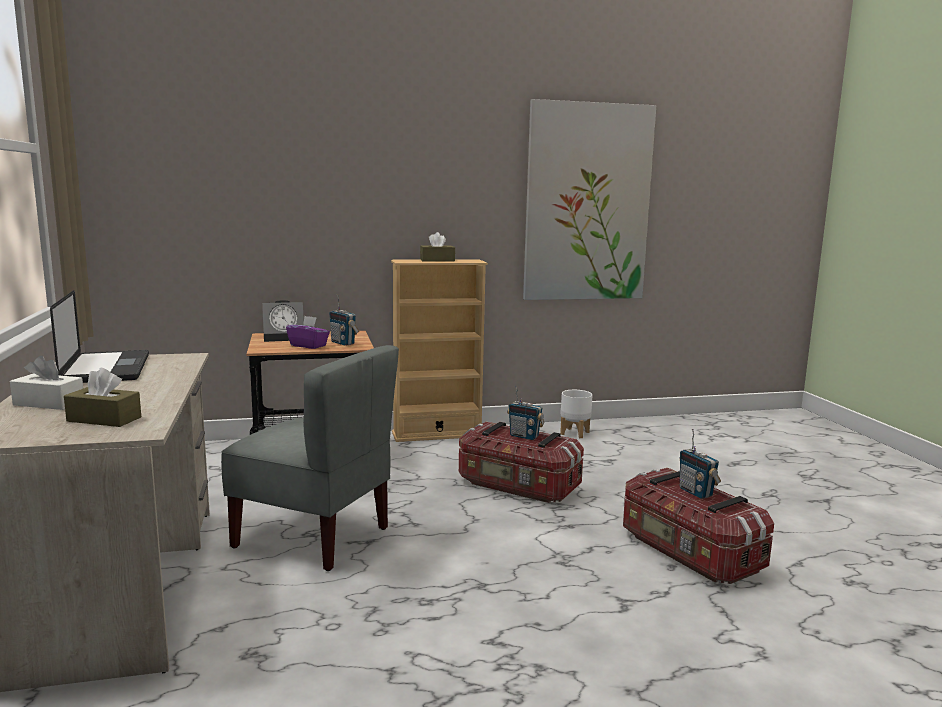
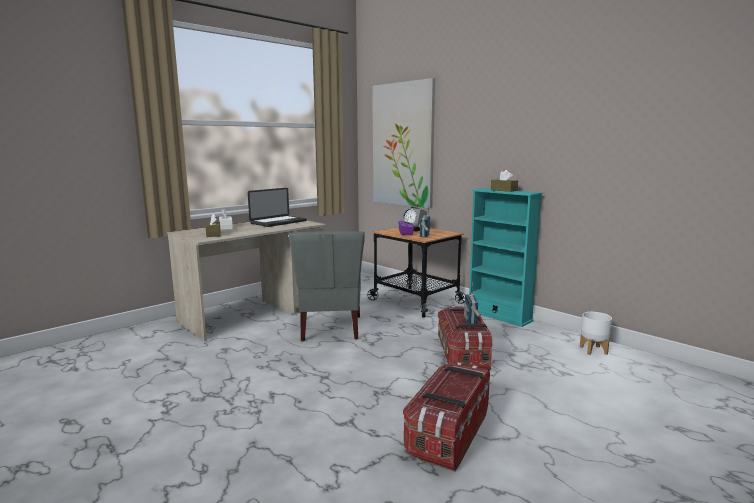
camera: 60 degrees right, 0 degrees up
beige bookcase [391,259,488,442] -> turquoise bookcase [469,188,543,327]
picture [523,99,656,300] -> picture moved to [373,78,435,208]
radio [679,429,721,499] -> none

